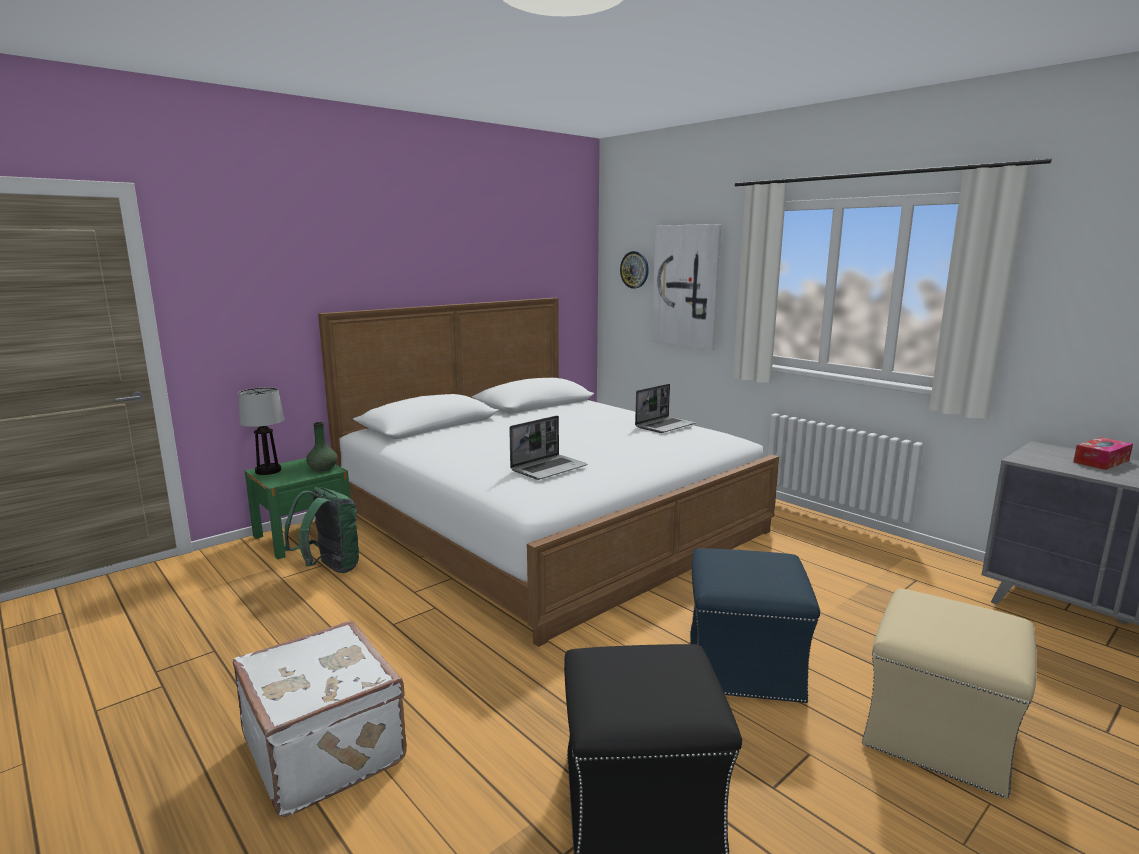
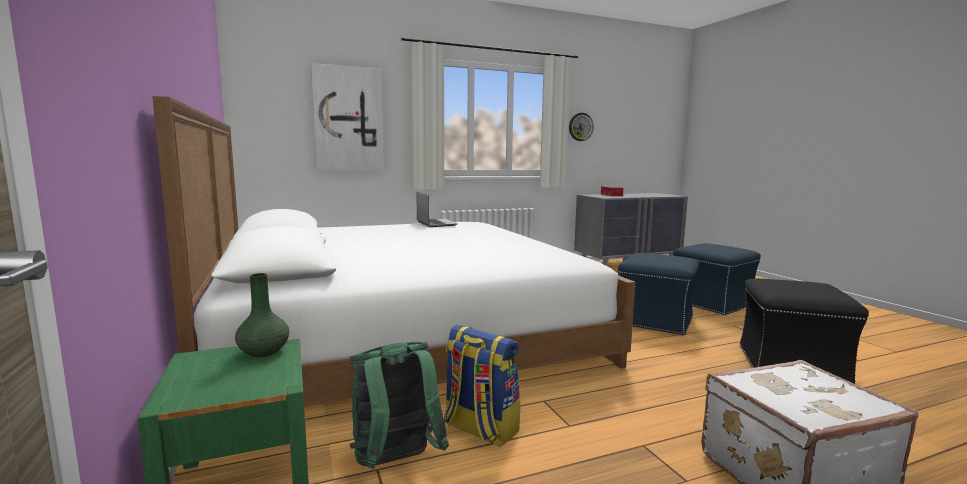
camera: 70 degrees left, 5 degrees down
table lamp [239,387,285,475] -> none
laptop [509,415,587,480] -> none
wall clock [620,251,649,288] -> wall clock moved to [569,113,594,141]
beige ottoman [862,589,1037,799] -> blue ottoman [673,243,761,316]
none -> backpack [444,325,520,447]

